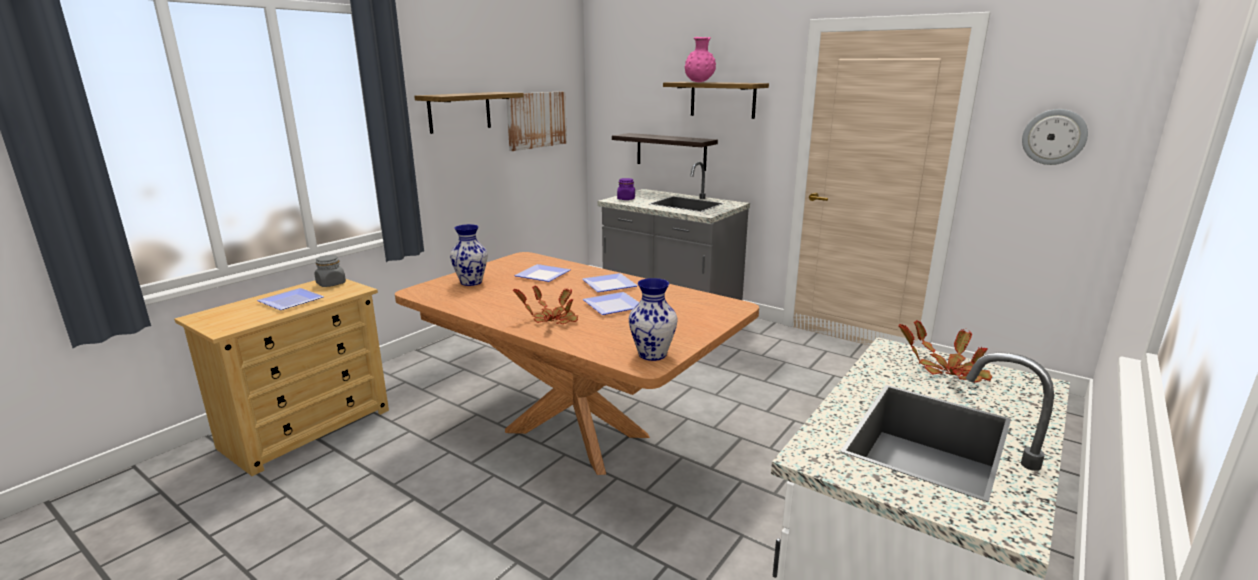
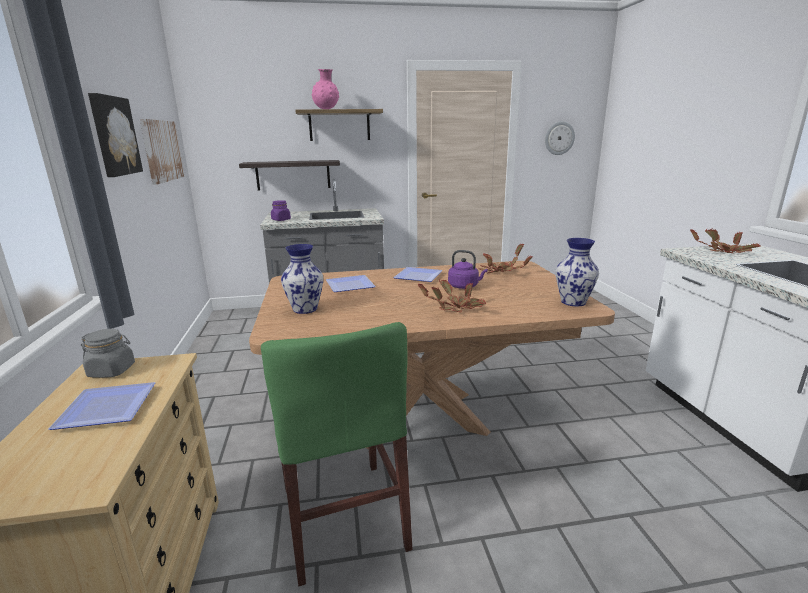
camera: 45 degrees left, 0 degrees up
shelf [414,92,524,134] -> picture [88,93,143,177]
plate [583,292,639,315] -> purple kettle [448,250,487,289]
none -> green chair [261,322,413,586]
none -> potted plant [478,243,532,273]

